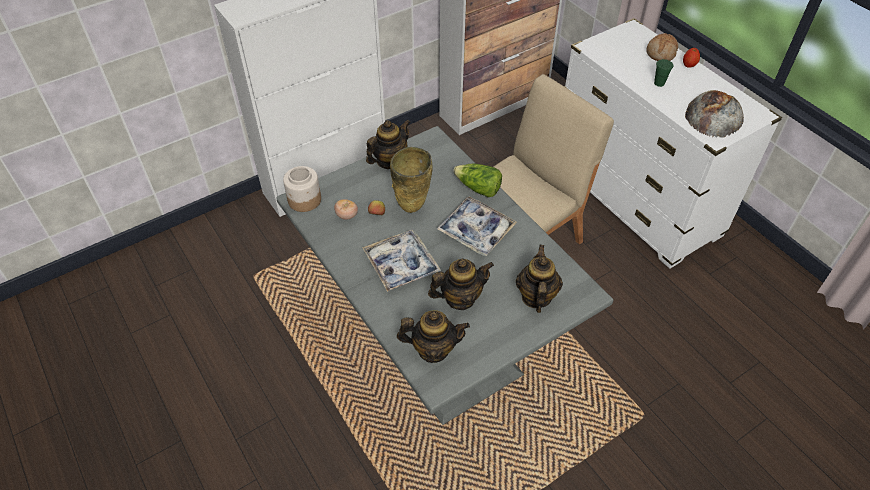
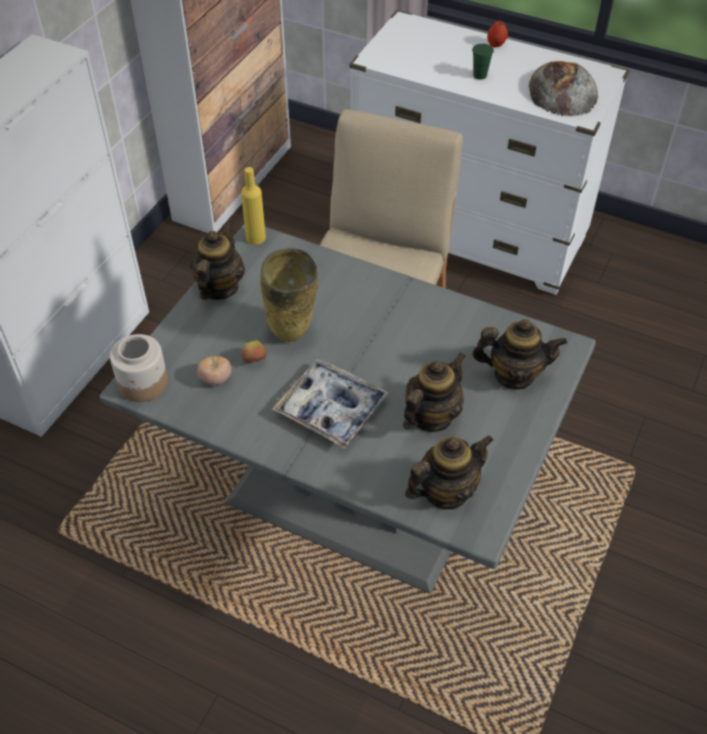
camera: 30 degrees left, 0 degrees up
tray [436,196,517,256] -> none
lettuce [453,164,502,197] -> none
teapot [516,245,563,313] -> teapot turned 120 degrees clockwise [472,319,567,390]
bread [646,33,678,61] -> none
none -> yellow bottle [241,167,266,245]

